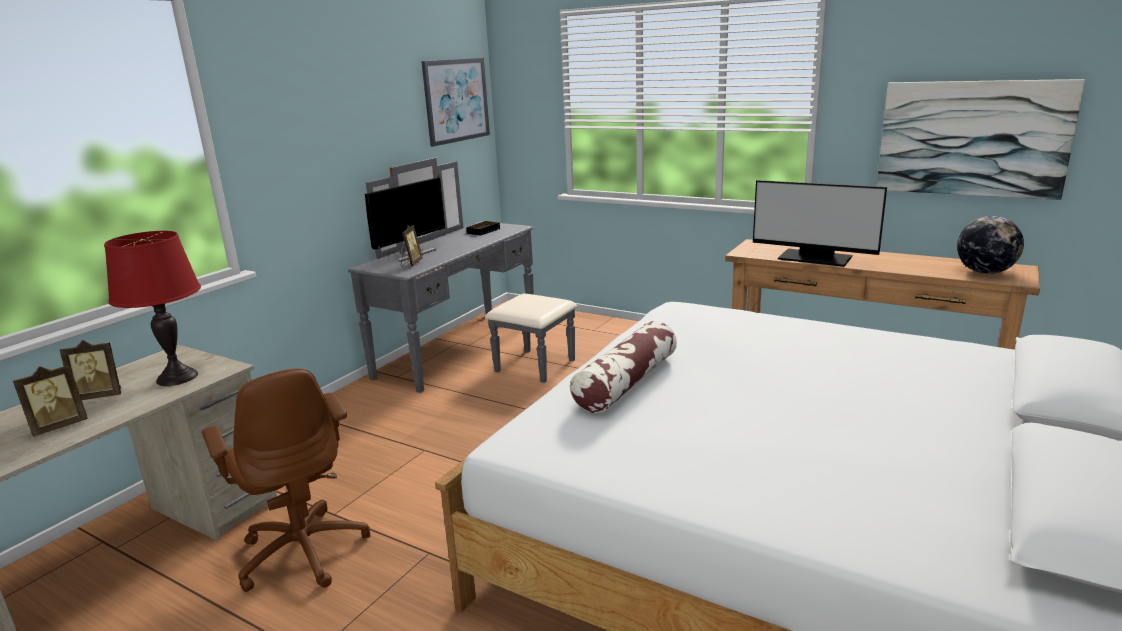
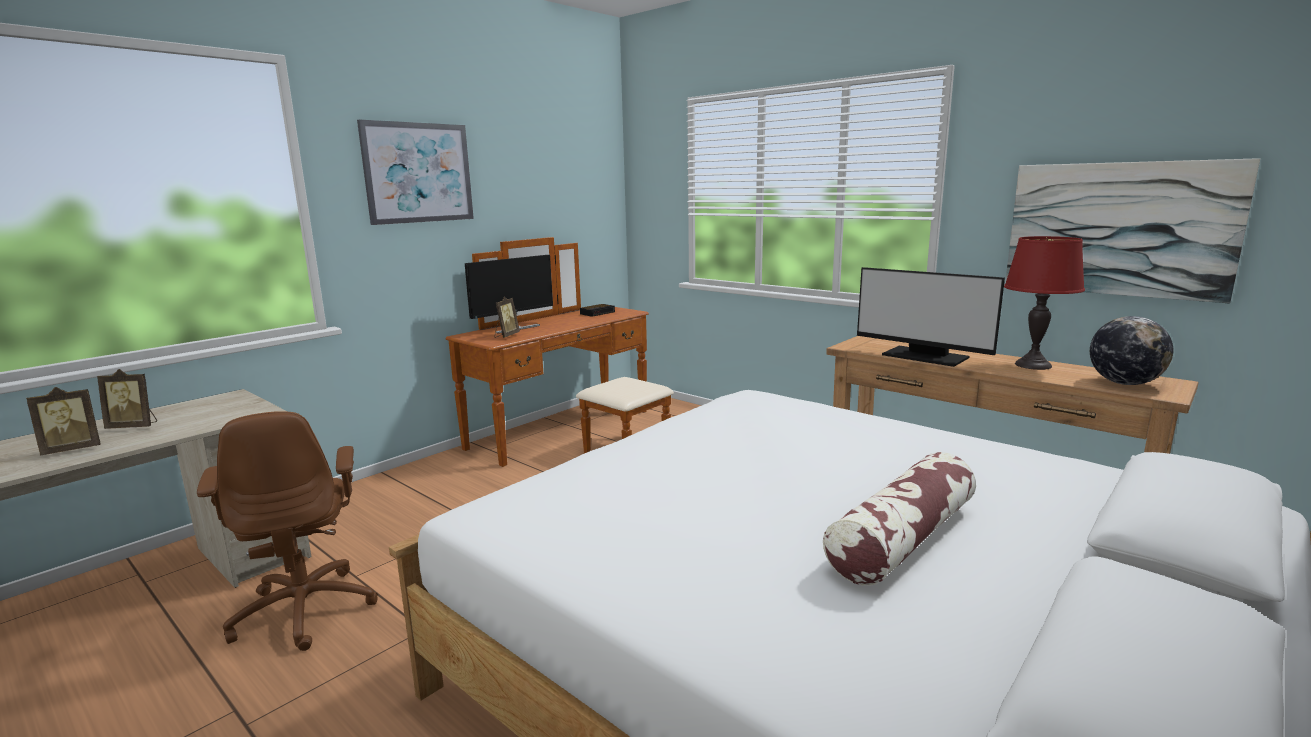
camera: 10 degrees right, 5 degrees down
red table lamp [104,231,201,386] -> red table lamp moved to [1004,236,1085,370]
grey dresser [348,158,577,393] -> brown dresser [446,237,674,467]
picture [421,58,490,147] -> picture moved to [357,120,474,225]
pillow [570,321,677,413] -> pillow moved to [823,452,976,586]

